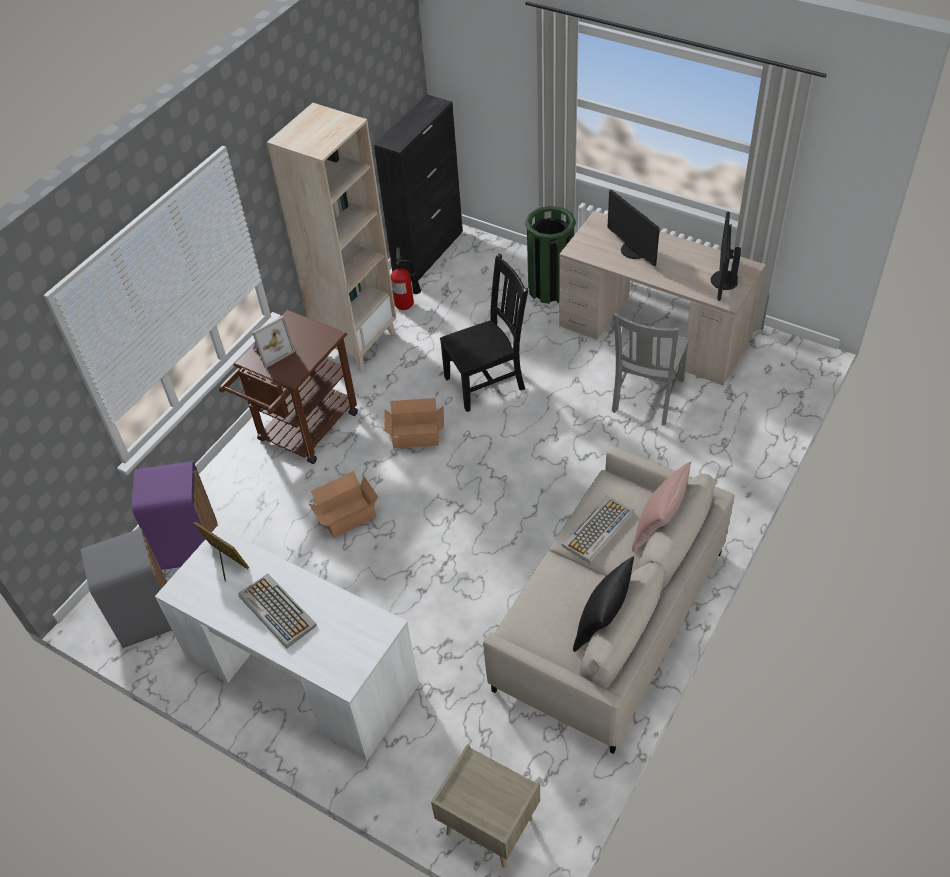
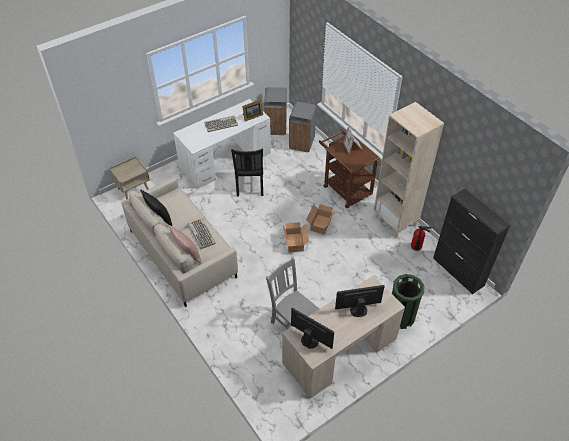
camera: 110 degrees right, 0 degrees up
purple trash can [132,461,218,570] -> grey trash can [289,102,316,152]
cardboard box [309,471,378,538] -> cardboard box moved to [283,222,309,253]
black chair [440,253,528,412] -> black chair moved to [231,149,263,197]

